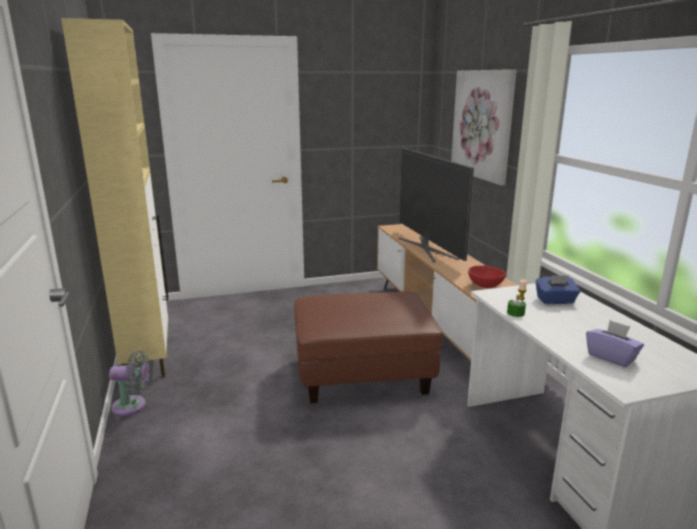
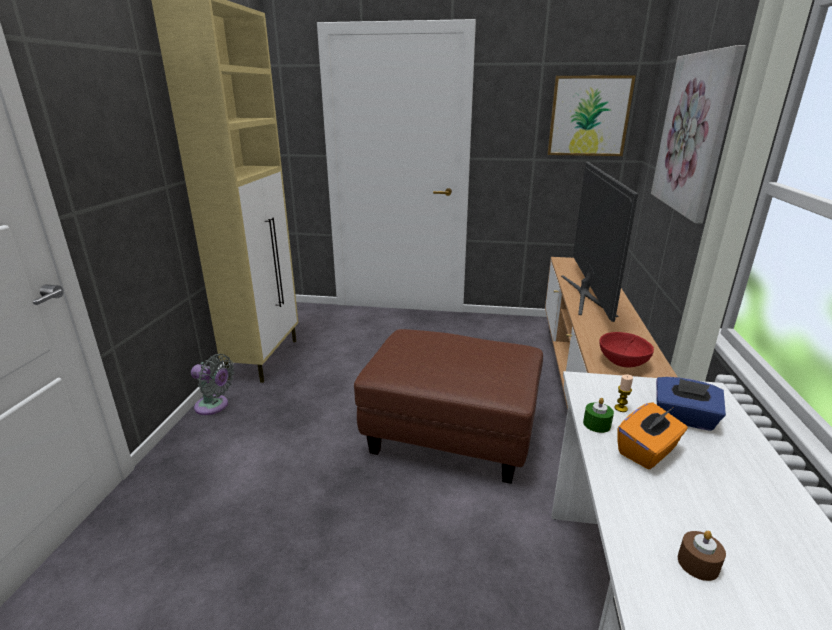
camera: 25 degrees right, 5 degrees up
purple tissue box [586,320,644,367] -> brown candle [678,531,726,581]
none -> picture [547,75,636,156]
none -> orange tissue box [617,403,688,469]

